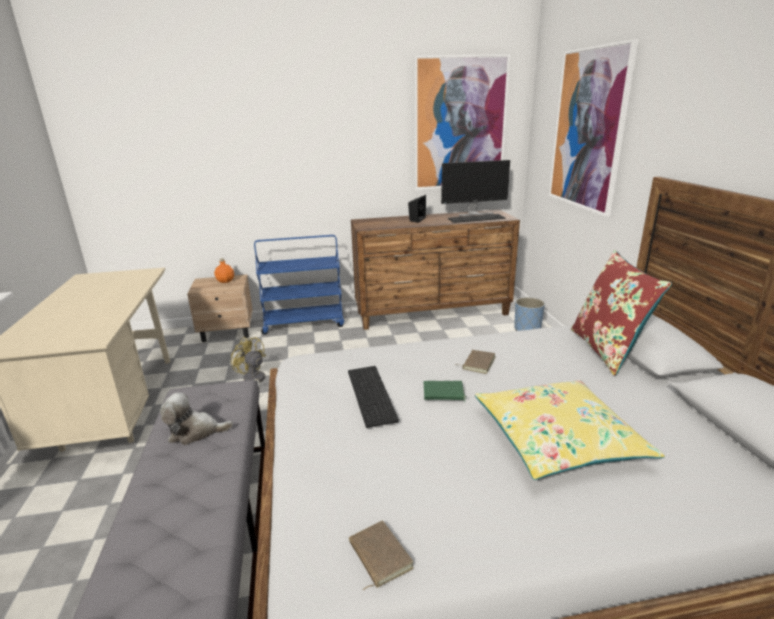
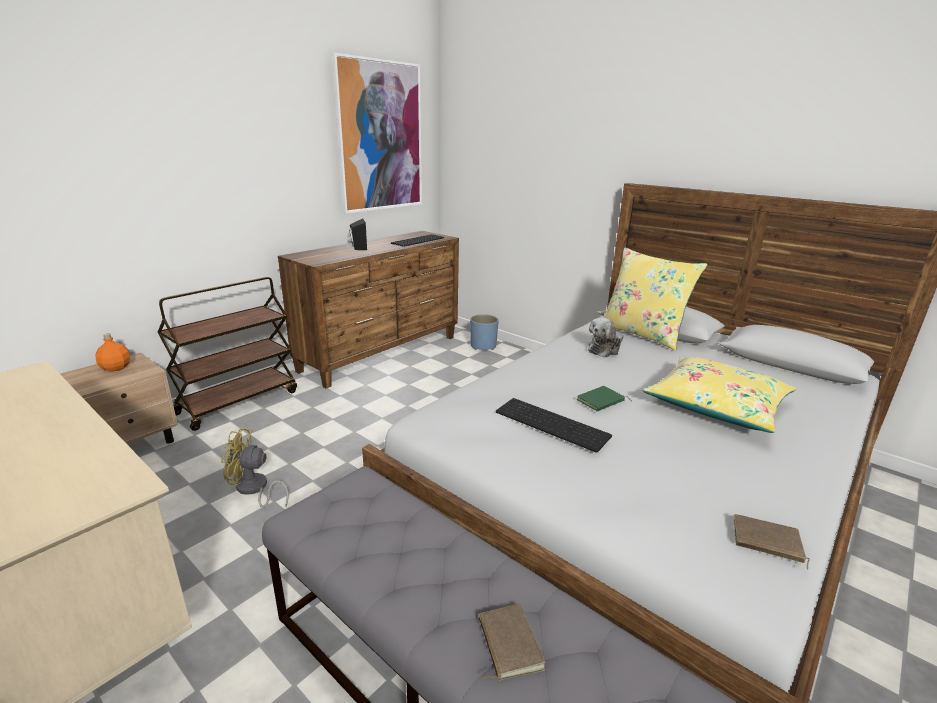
camera: 40 degrees left, 0 degrees up
plush toy [160,393,233,445] -> plush toy moved to [588,317,624,357]
blue cart [254,235,344,335] -> brown cart [158,277,297,431]
monitor [441,160,510,216] -> none
brown book [455,350,495,374] -> brown book moved to [479,604,545,681]
picture [549,39,639,217] -> none
red pillow [571,250,672,376] -> yellow pillow [603,248,708,351]

